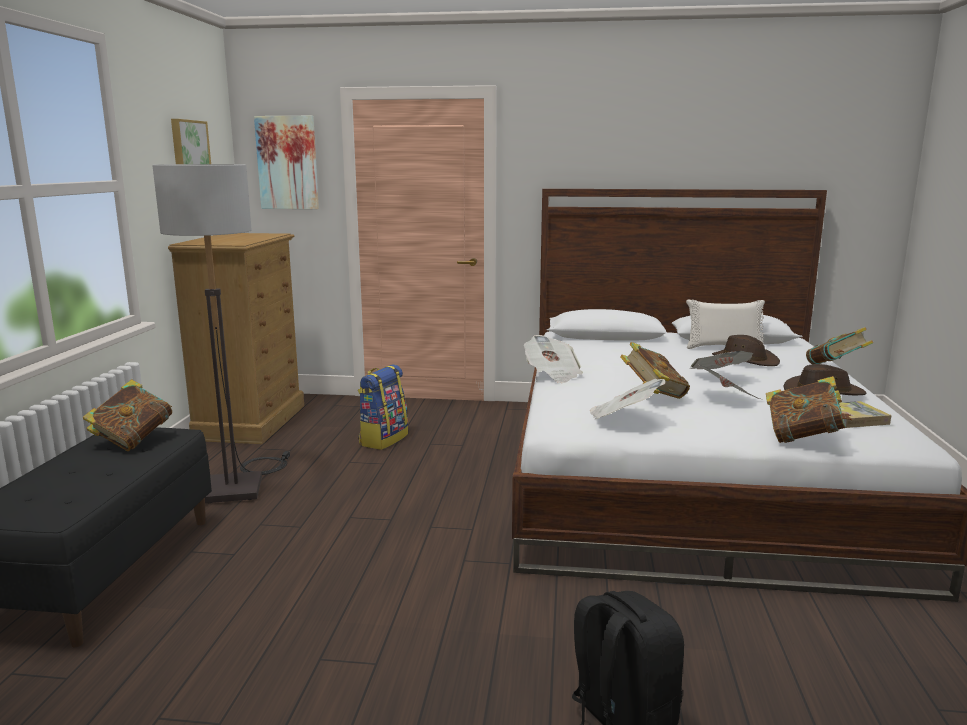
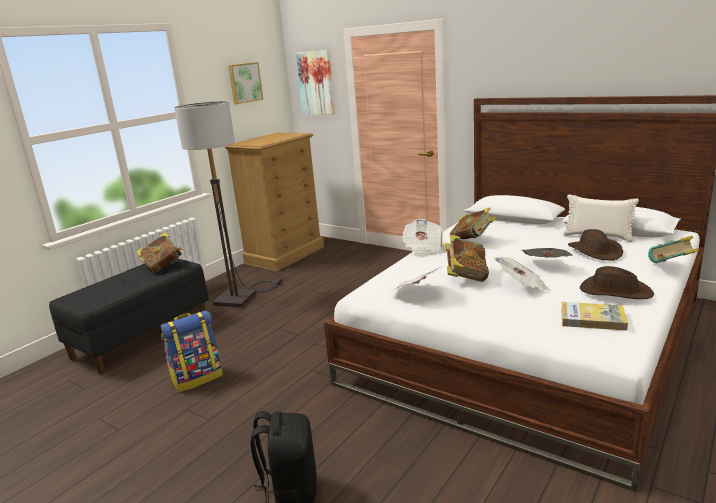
camera: 30 degrees right, 5 degrees up
backpack [358,364,408,450] -> backpack moved to [161,310,223,392]
book [766,376,852,443] -> book moved to [450,208,496,240]

